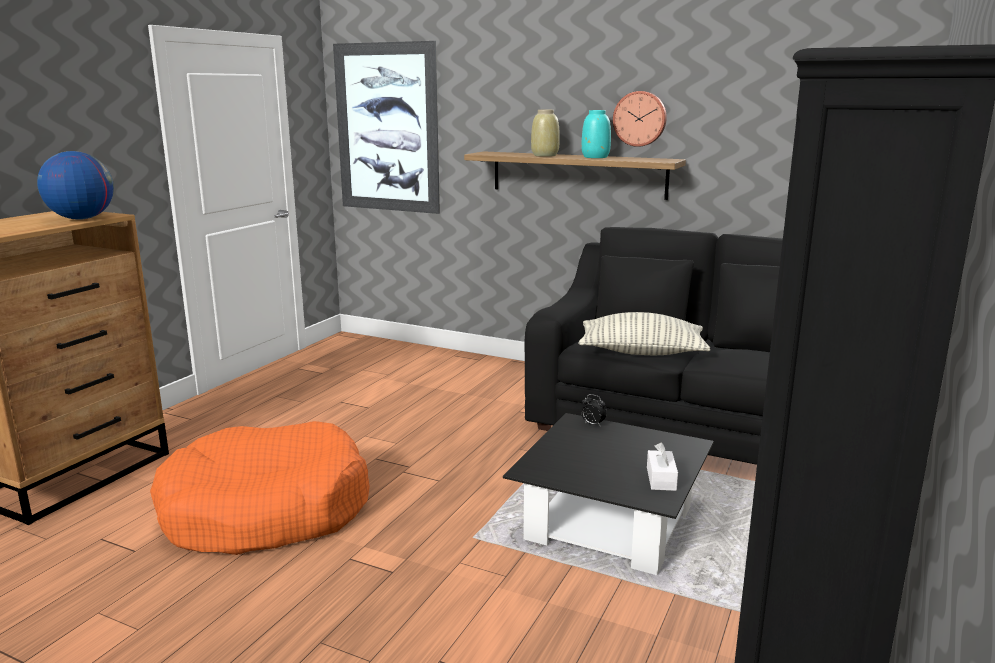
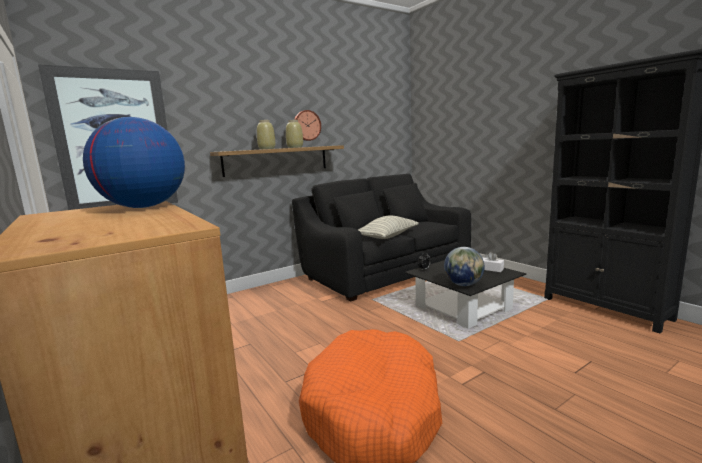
camera: 60 degrees left, 5 degrees down
turquoise vase [582,110,611,158] -> beige vase [286,120,303,148]
none -> globe [444,247,484,286]

